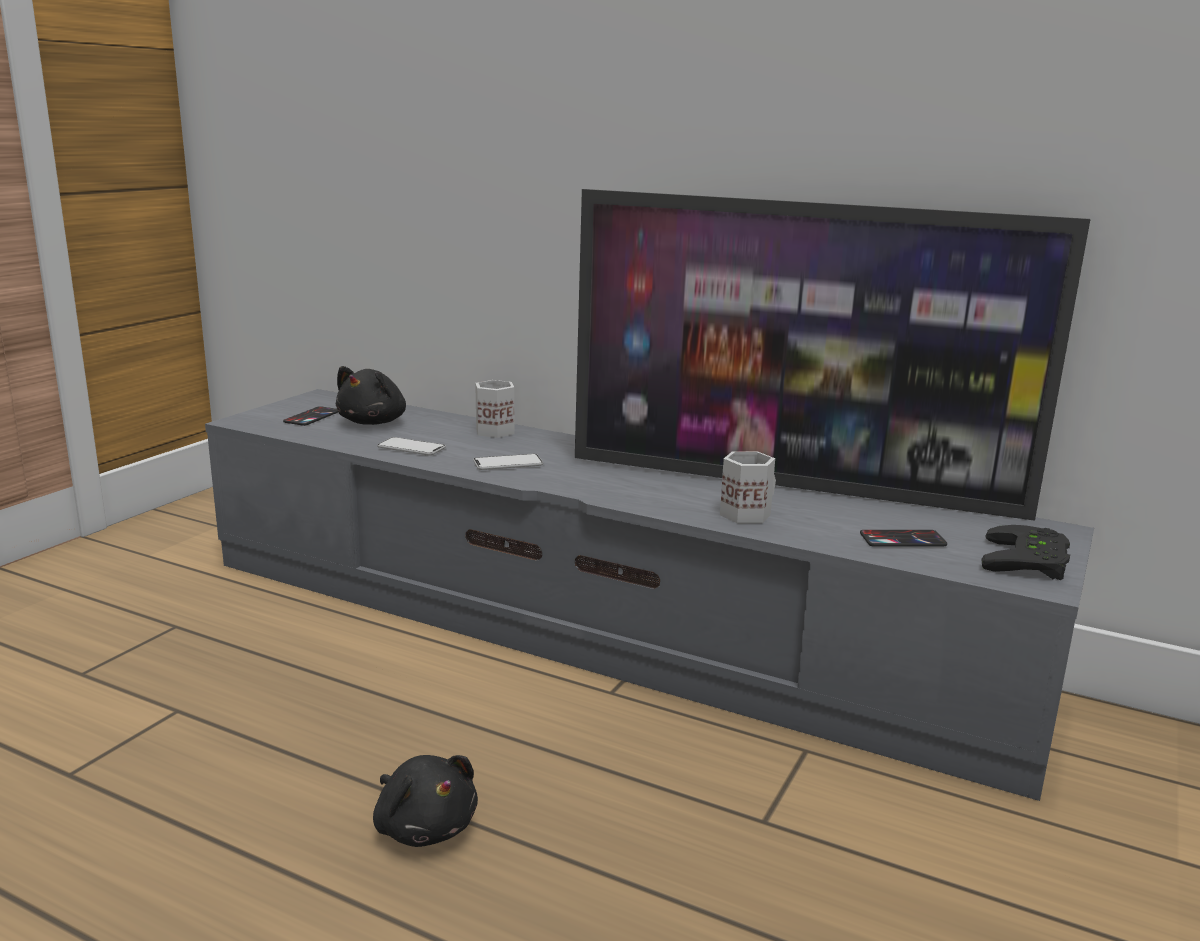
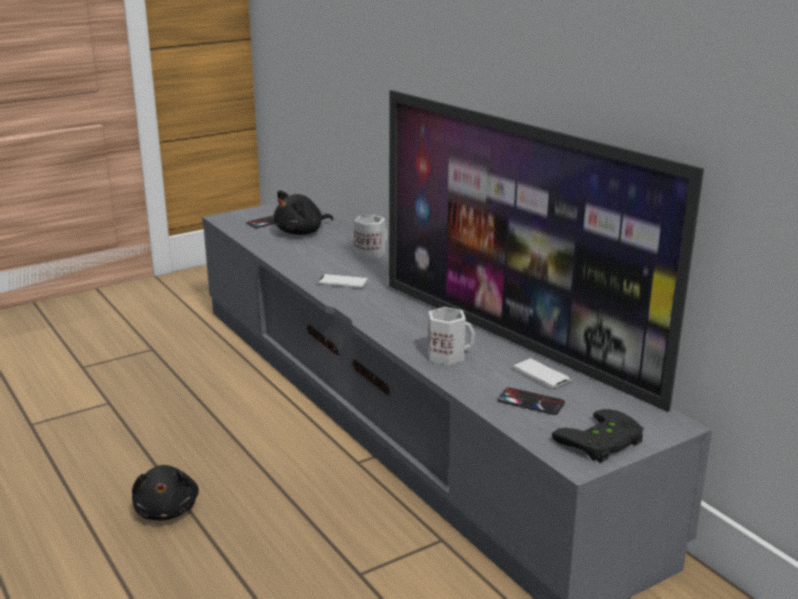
camera: 30 degrees right, 5 degrees up
phone [377,437,446,456] -> phone moved to [512,358,572,388]

